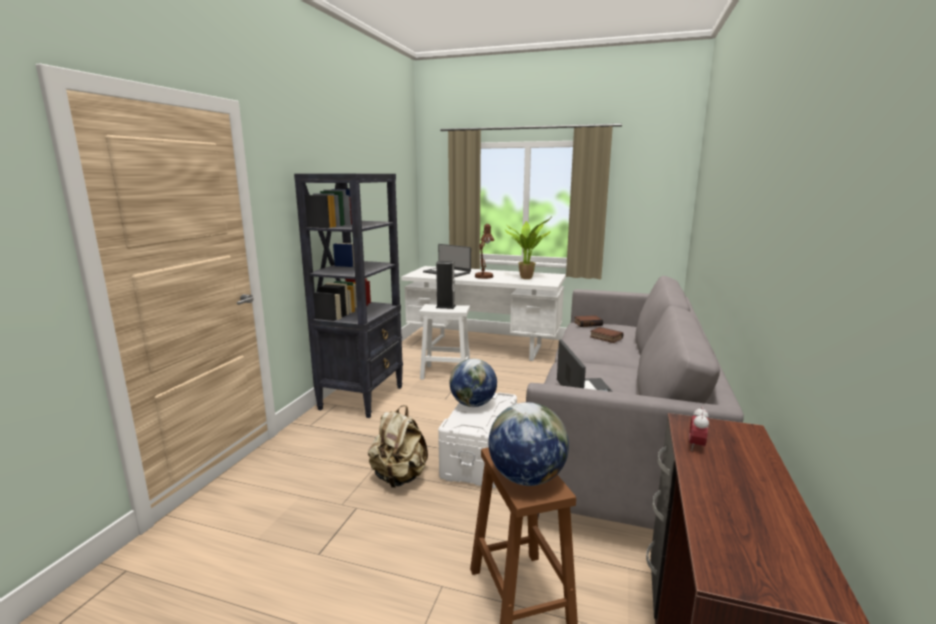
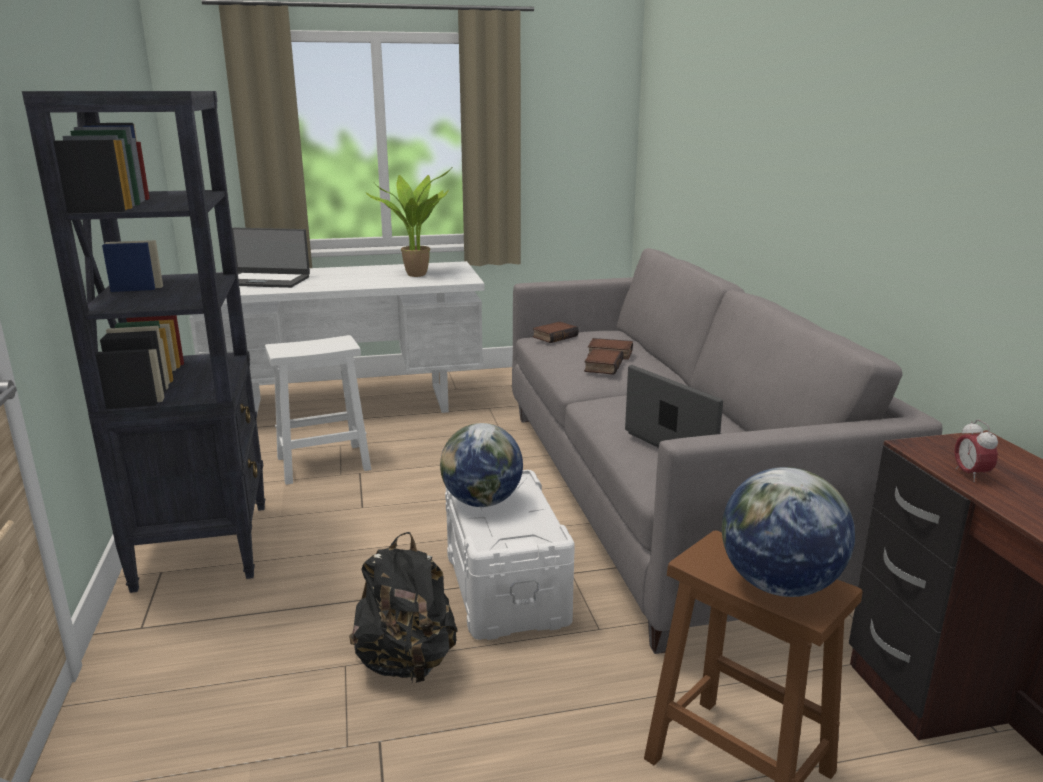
camera: 30 degrees left, 5 degrees up
beige backpack [368,405,428,488] -> black backpack [349,532,458,684]
speaker [436,261,456,309] -> none
brown table lamp [475,224,494,279] -> none
none -> book [584,349,624,375]

